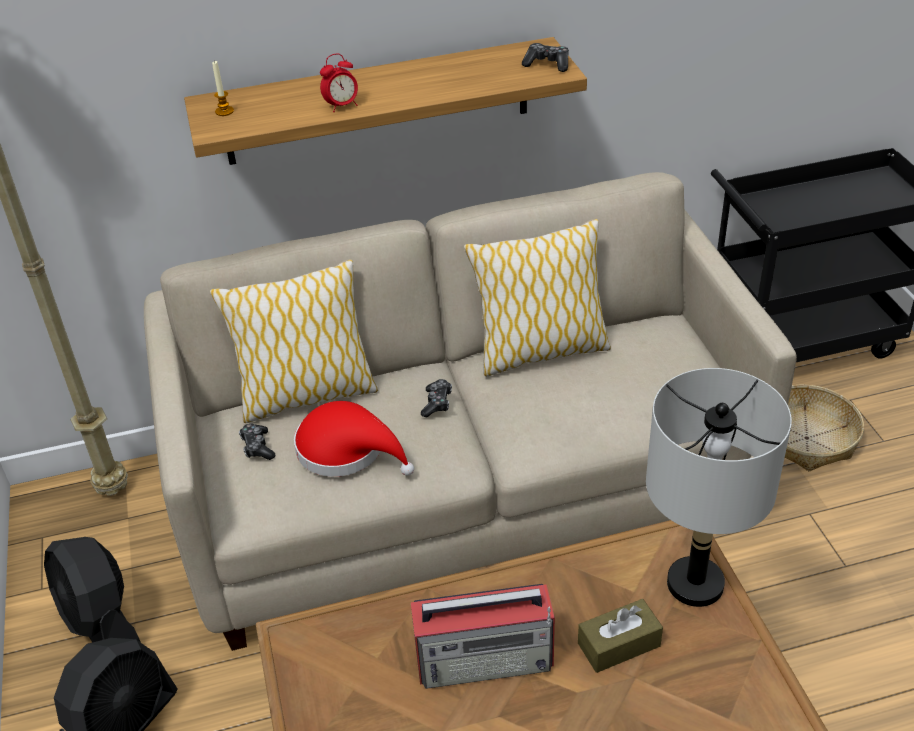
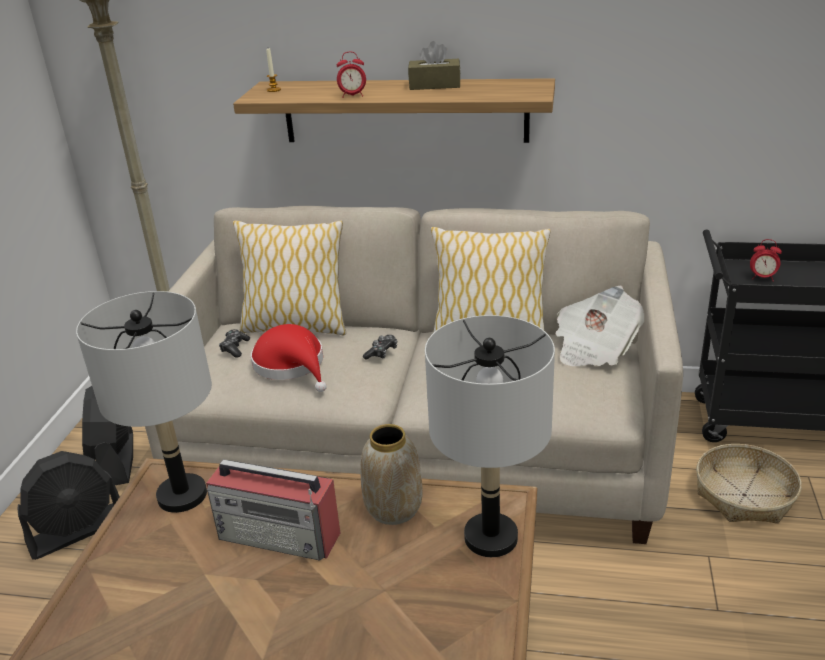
camera: 25 degrees right, 10 degrees down
game controller [522,43,569,72] -> none
brown tissue box [578,599,663,673] -> brown tissue box moved to [408,41,461,90]
none -> grey table lamp [76,291,212,513]
none -> vase [360,424,423,525]
none -> newspaper [555,285,644,366]
none -> alarm clock [750,239,782,282]

